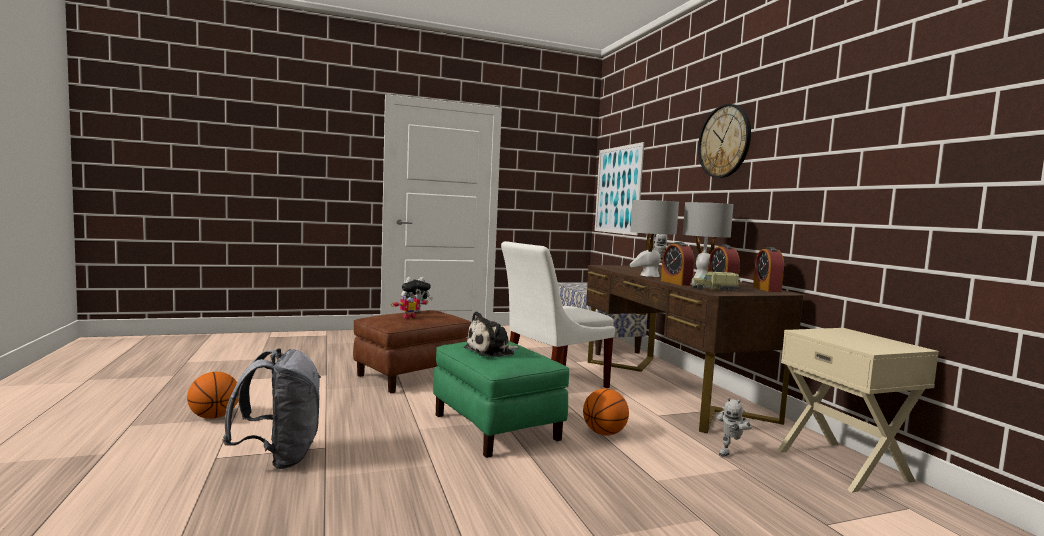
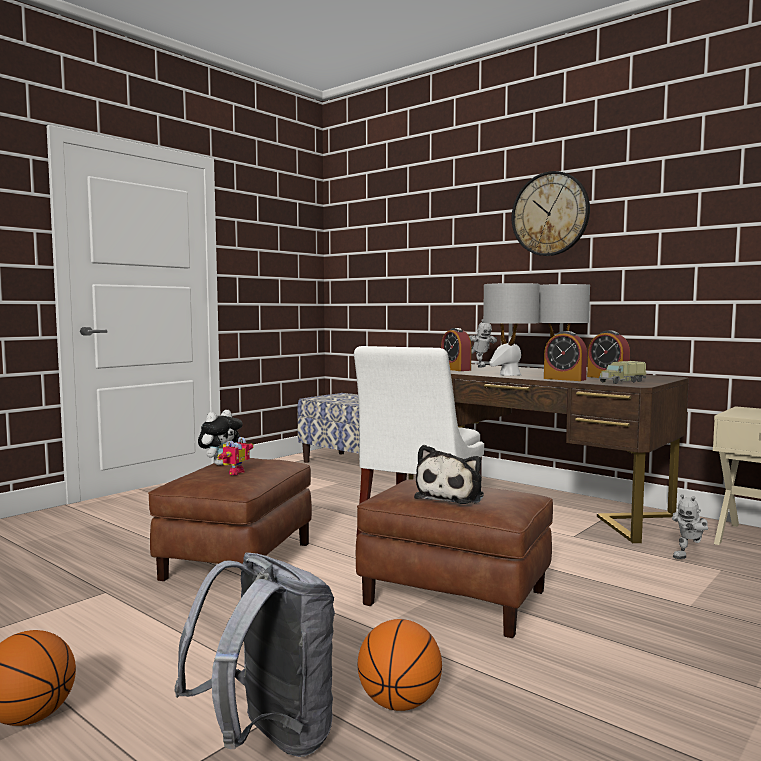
camera: 30 degrees left, 0 degrees up
green ottoman [433,341,569,458] -> brown ottoman [356,479,553,638]
basketball [583,389,629,435] -> basketball moved to [358,619,442,711]
picture [595,142,644,235] -> none
toy robot [717,397,752,457] -> toy robot turned 45 degrees clockwise [672,494,708,559]
alarm clock [753,247,784,292] -> alarm clock moved to [441,328,471,371]

